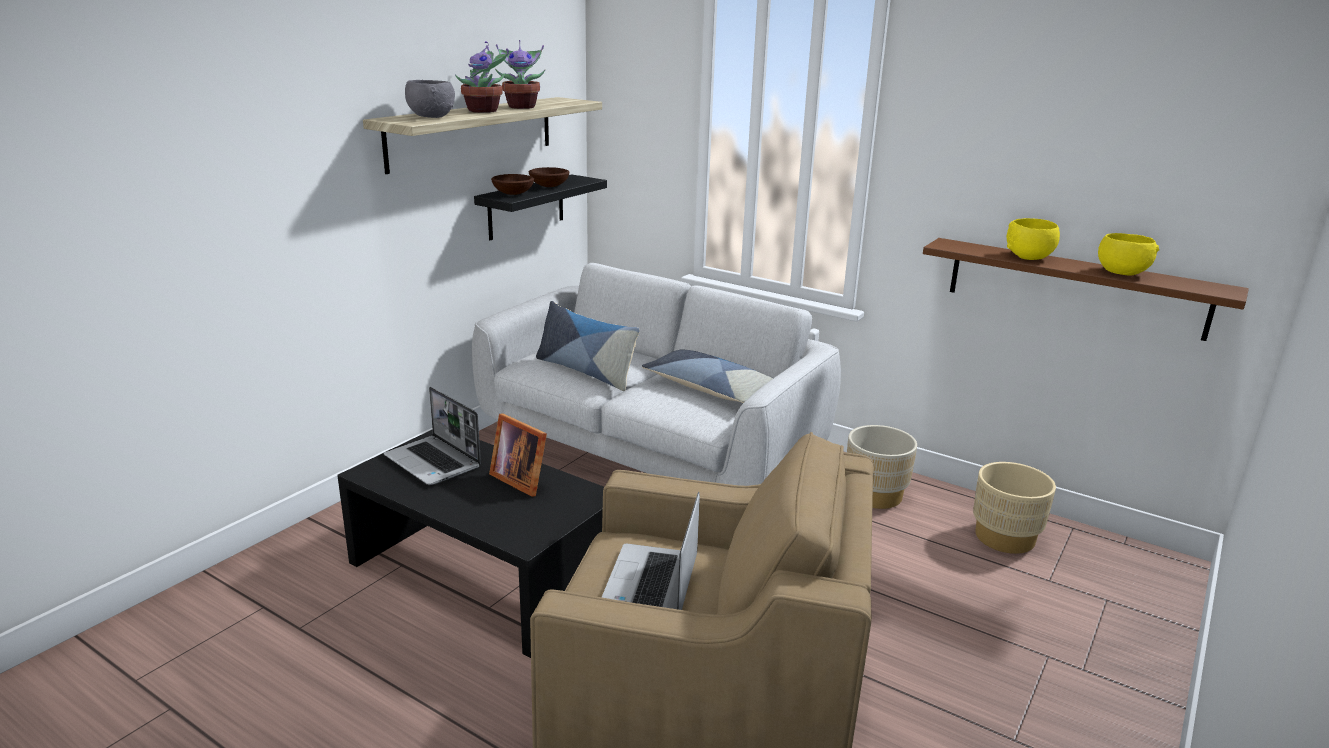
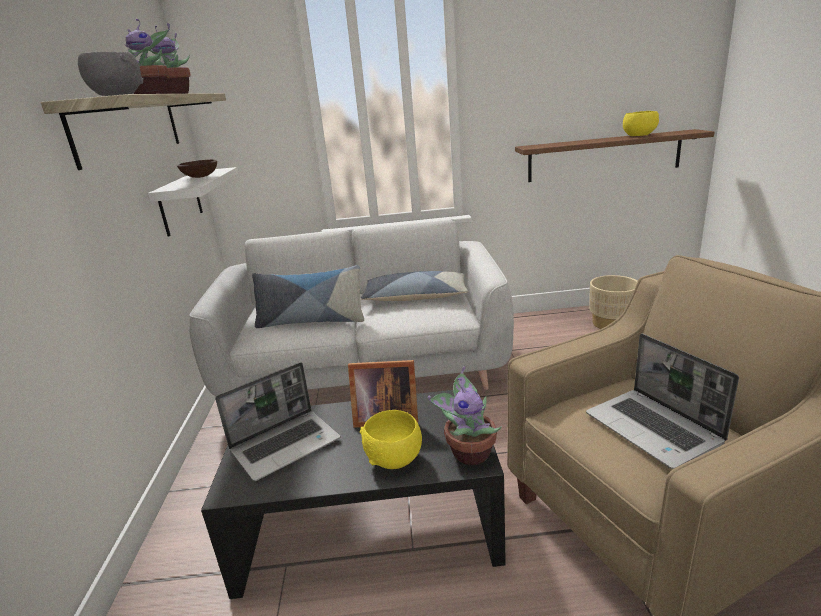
camera: 35 degrees left, 0 degrees up
laptop [383,387,481,485] -> laptop turned 45 degrees counterclockwise [215,362,340,481]
black shelf [474,174,607,240] -> white shelf [148,167,238,236]
brown bowl [491,174,534,195] -> none
beige planter [847,425,917,509] -> none
yellow bowl [1006,218,1060,260] -> yellow bowl moved to [360,410,422,469]
none -> potted plant [428,366,502,465]

